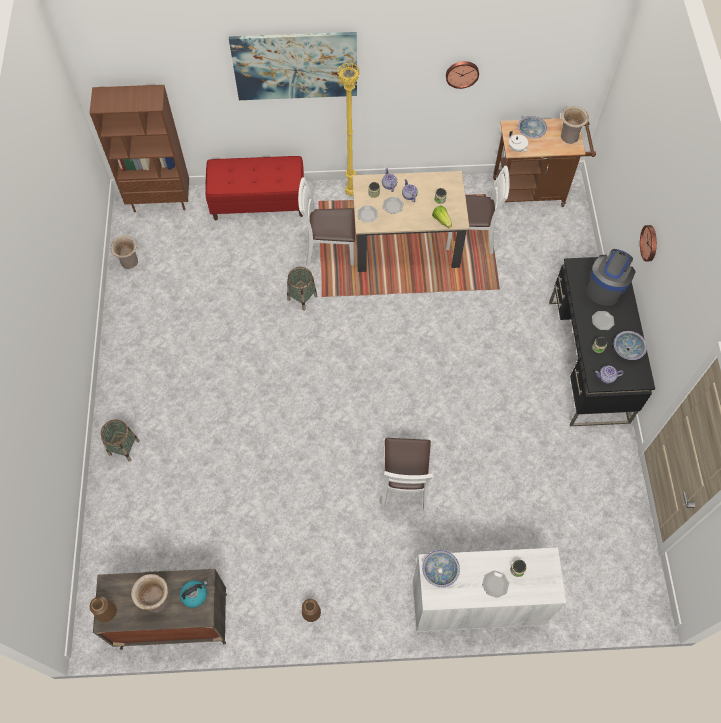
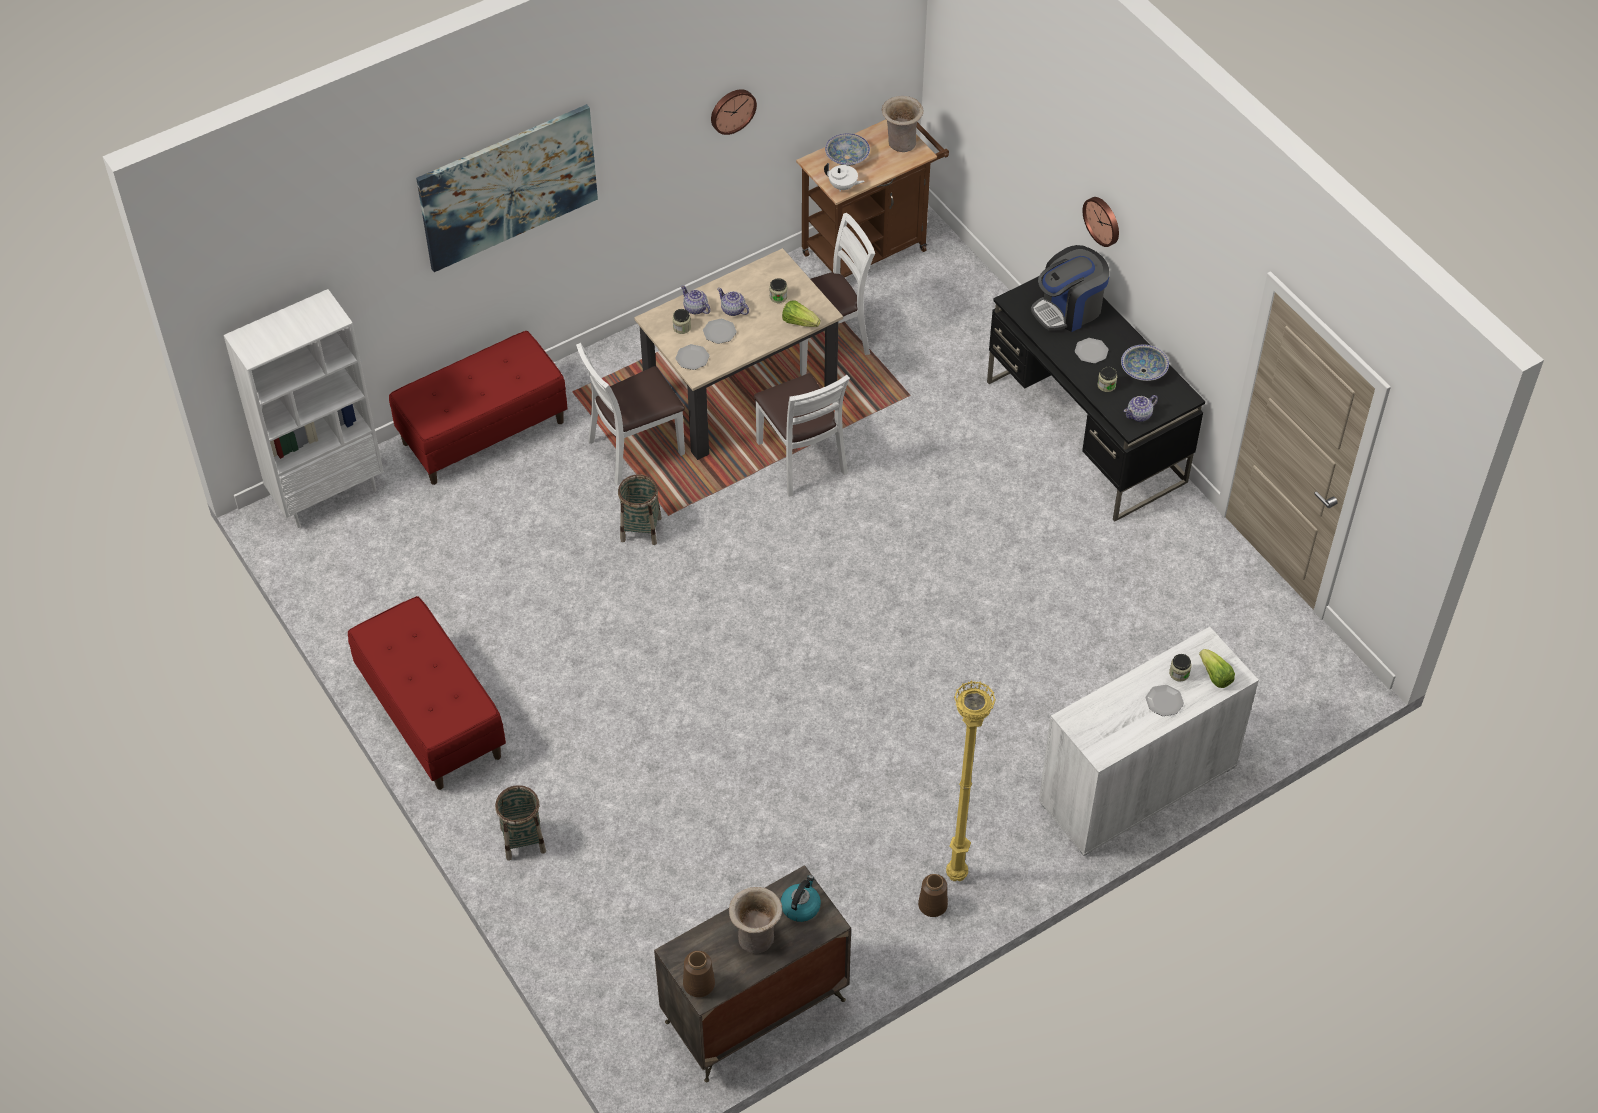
camera: 30 degrees left, 10 degrees down
brown bookcase [89,85,189,212] -> white bookcase [224,289,384,528]
beige vase [110,235,138,269] -> none
yellow floor lamp [337,63,360,196] -> yellow floor lamp moved to [946,681,996,881]
white chair [381,438,433,511] -> white chair moved to [754,373,850,497]
bowl [422,550,460,588] -> none
coffee machine [587,249,636,306] -> coffee machine turned 120 degrees counterclockwise [1031,245,1110,332]
none -> red bench [348,596,506,790]
none -> lettuce [1199,649,1235,688]

